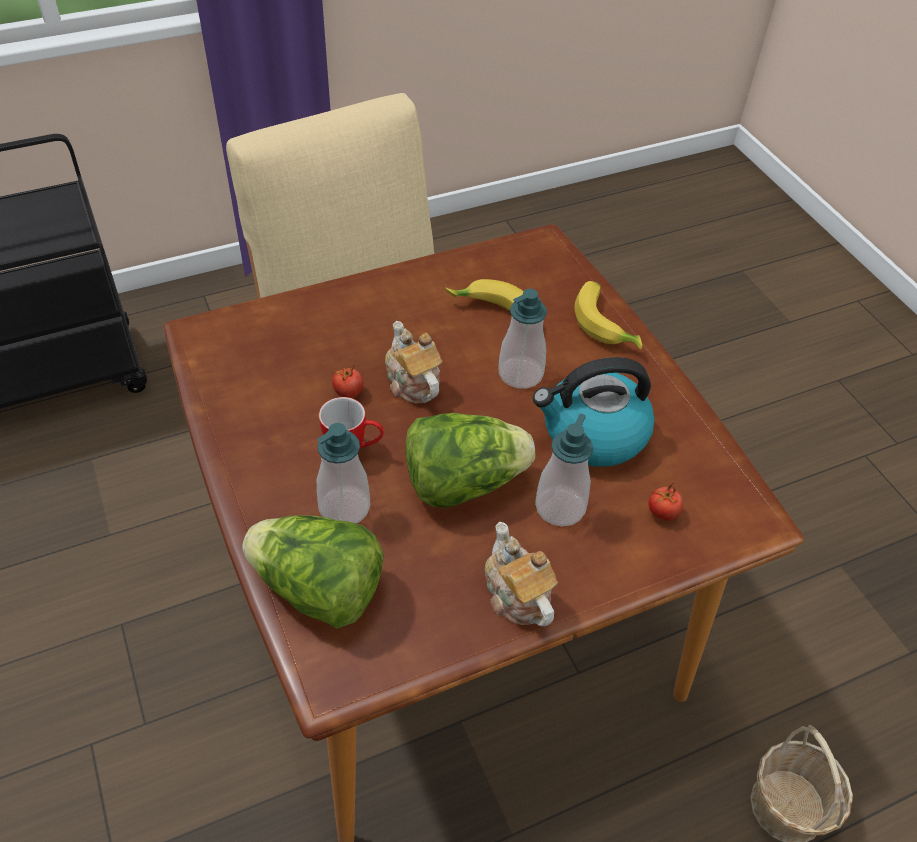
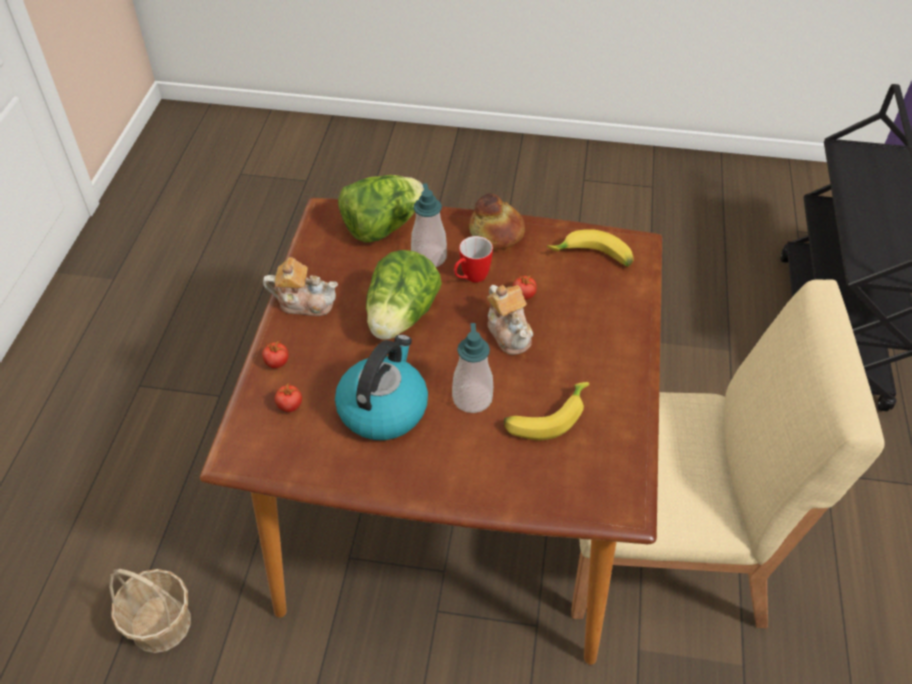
camera: 125 degrees right, 0 degrees up
teapot [385,321,442,403] -> teapot turned 60 degrees clockwise [487,285,533,355]
soap dispenser [535,414,593,526] -> none
banana [575,281,642,350] -> banana moved to [547,229,634,267]
none -> tomato [262,340,289,368]
none -> bread [469,193,525,250]

